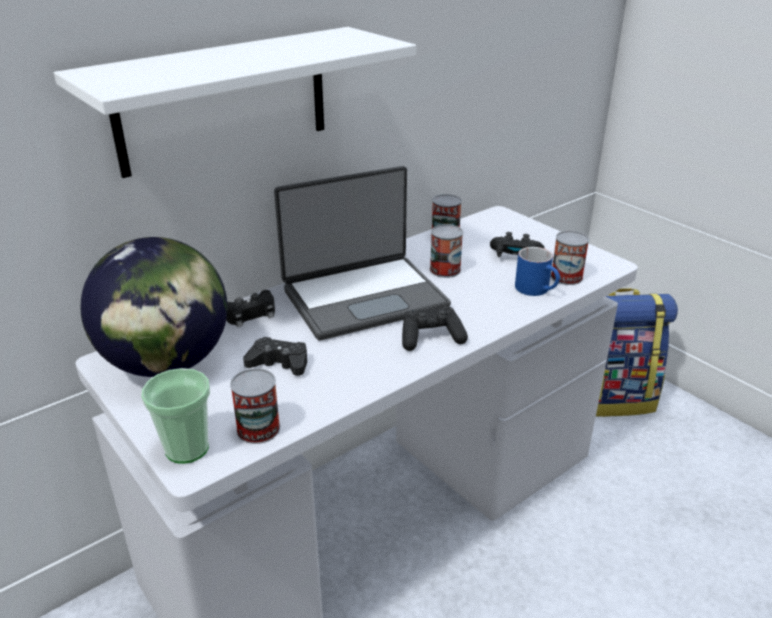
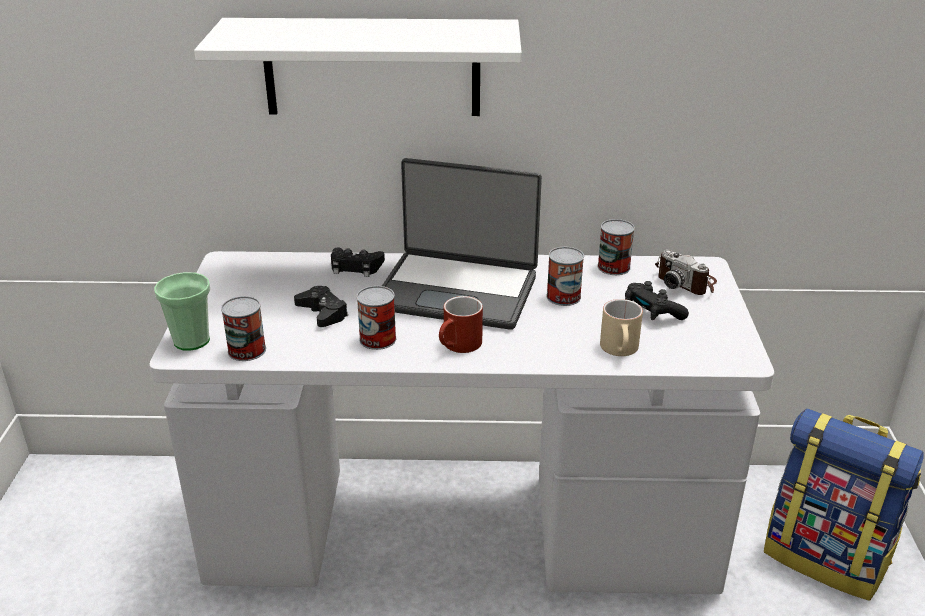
camera: 40 degrees right, 0 degrees up
globe [81,237,227,377] -> none
black game controller [402,306,468,351] -> red mug [439,296,483,353]
blue mug [515,247,560,296] -> beige mug [600,299,643,356]
can [551,231,589,285] -> can moved to [356,286,396,350]
none -> camera [655,250,717,295]

